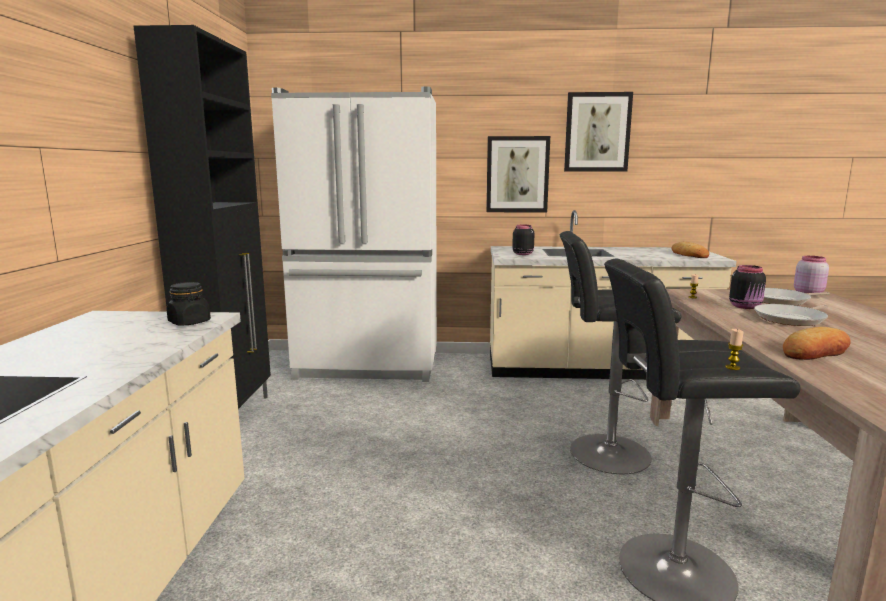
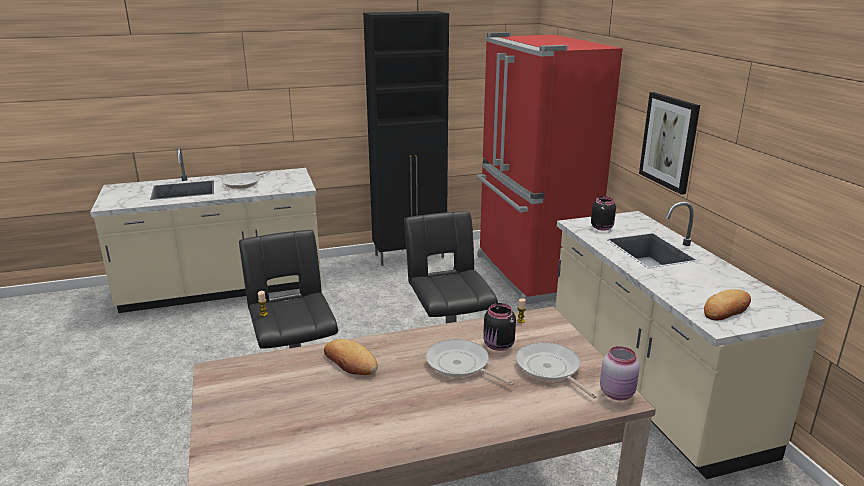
camera: 70 degrees right, 10 degrees up
black jar [167,282,211,326] -> none
white fridge [271,87,437,382] -> red fridge [477,32,623,304]
picture [564,92,633,171] -> none
none -> frying pan [222,171,269,189]

